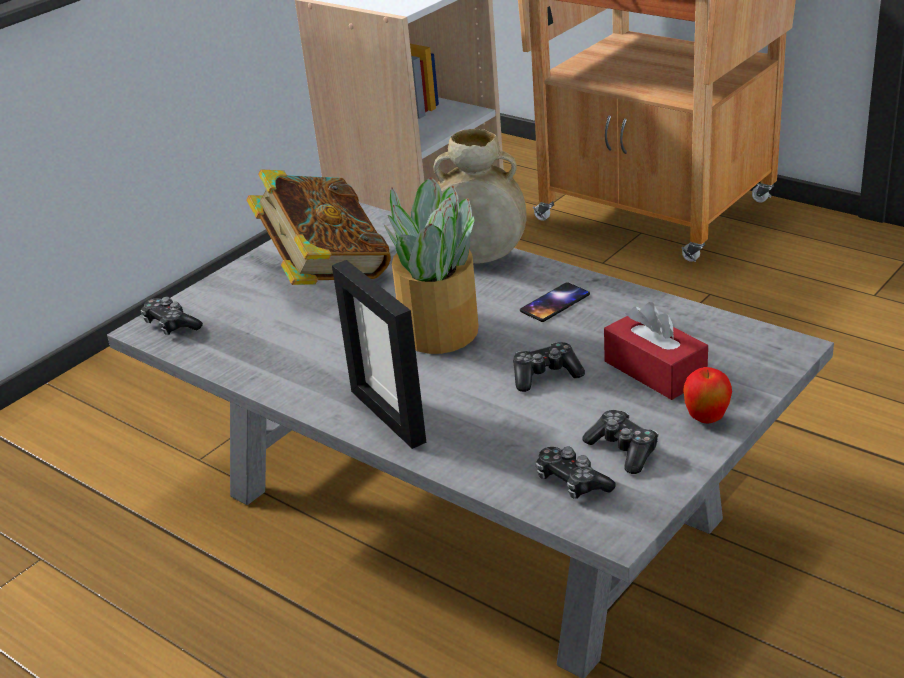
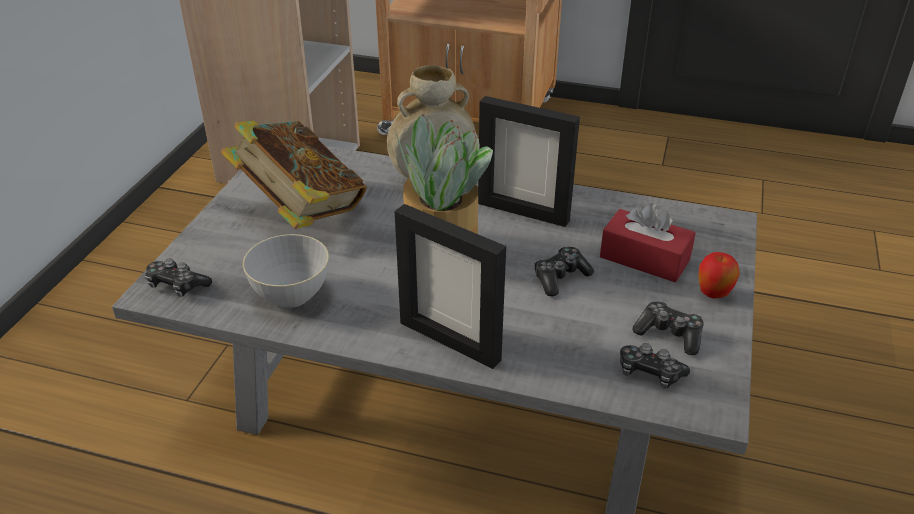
camera: 25 degrees left, 5 degrees up
phone [520,282,590,322] -> picture frame [478,96,580,227]
none -> grey bowl [243,234,329,308]

